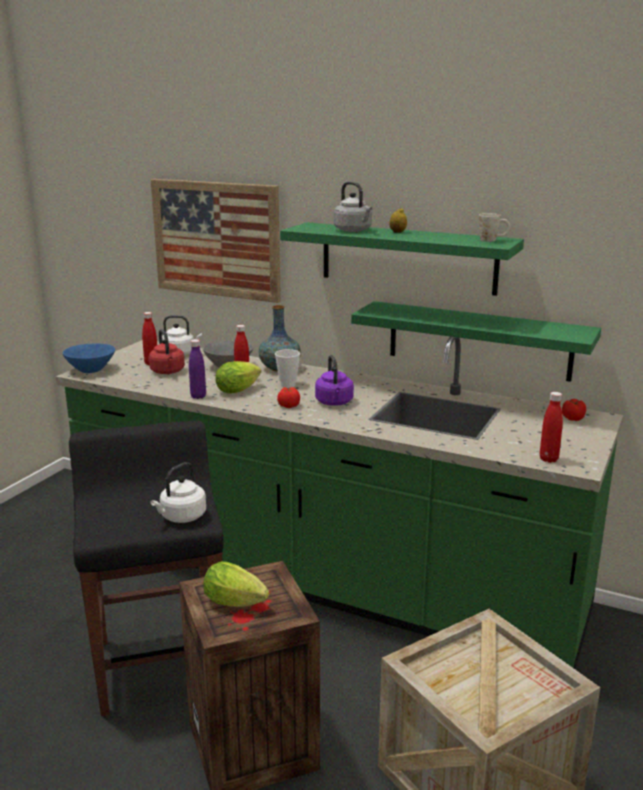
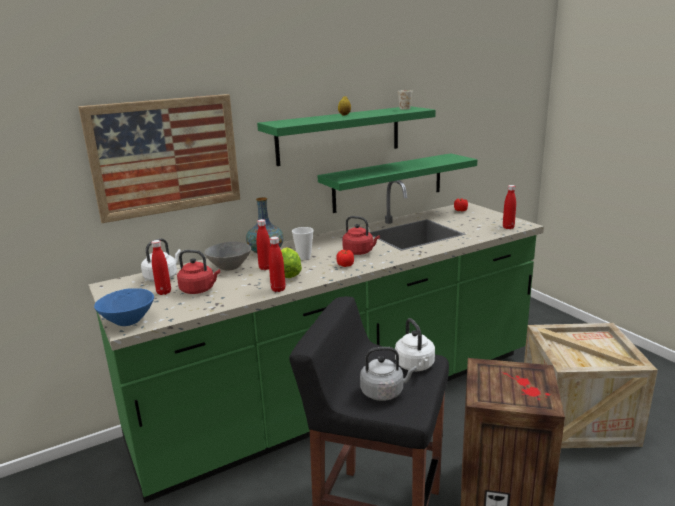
camera: 55 degrees left, 0 degrees up
purple bottle [189,339,206,399] -> red bottle [269,237,285,292]
lettuce [203,561,269,607] -> none
purple kettle [315,355,354,406] -> red kettle [342,216,380,255]
grey kettle [334,181,373,232] -> grey kettle moved to [360,347,417,401]

